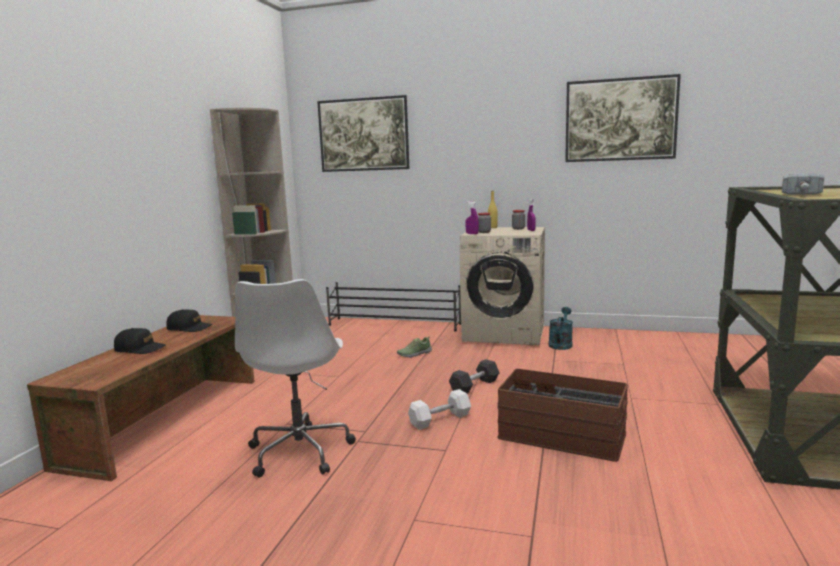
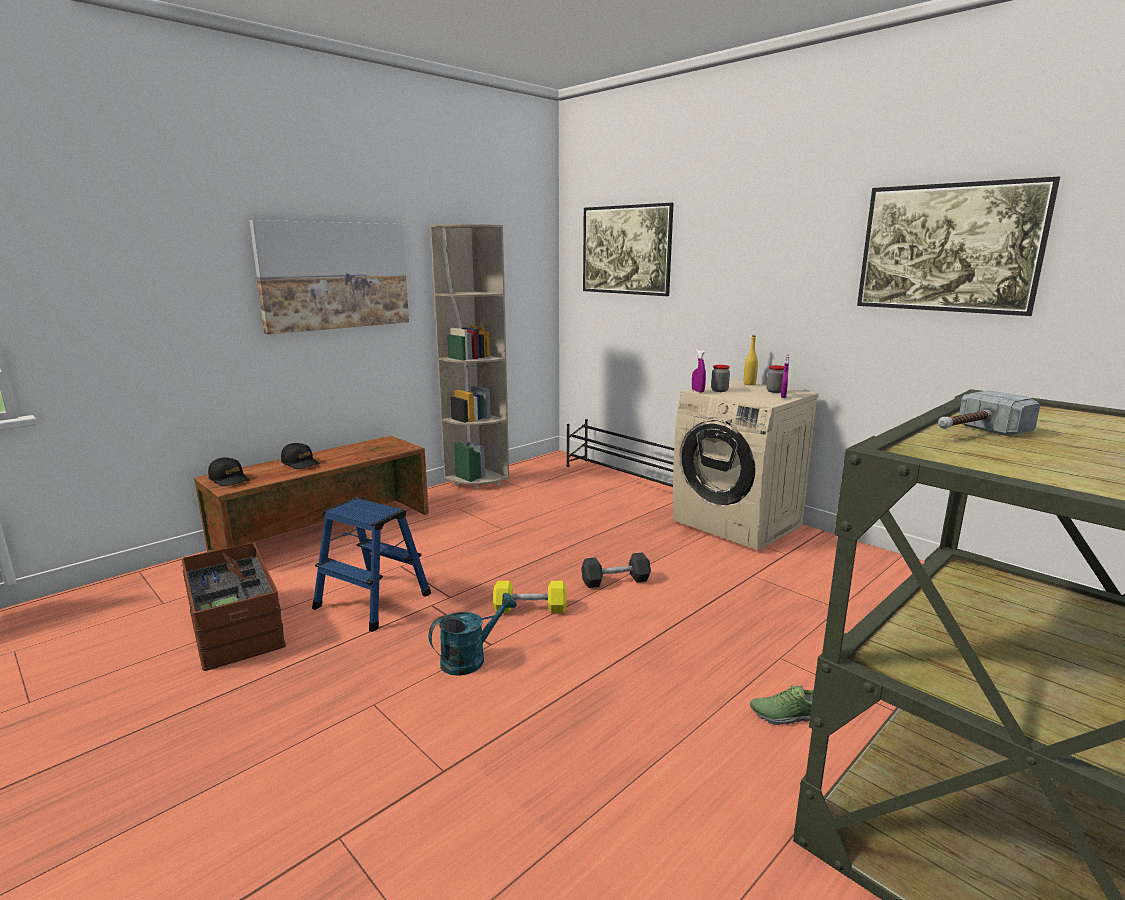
camera: 30 degrees right, 5 degrees up
black cap [166,309,213,332] -> black cap moved to [208,457,250,486]
white office chair [235,279,356,477] -> blue step ladder [312,497,431,632]
shoe [397,336,432,358] -> shoe moved to [750,685,814,725]
white dumbbell [408,389,471,430] -> yellow dumbbell [493,581,566,613]
brown storage box [497,369,628,462] -> brown storage box moved to [181,543,286,671]
turquoise watering can [548,307,573,350] -> turquoise watering can moved to [429,593,517,676]
none -> picture [249,220,409,334]

